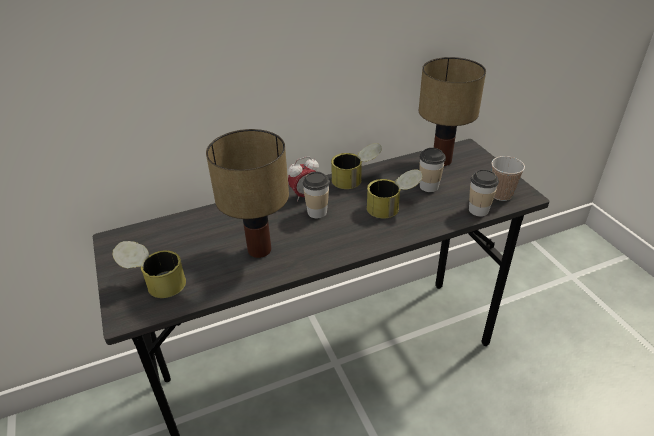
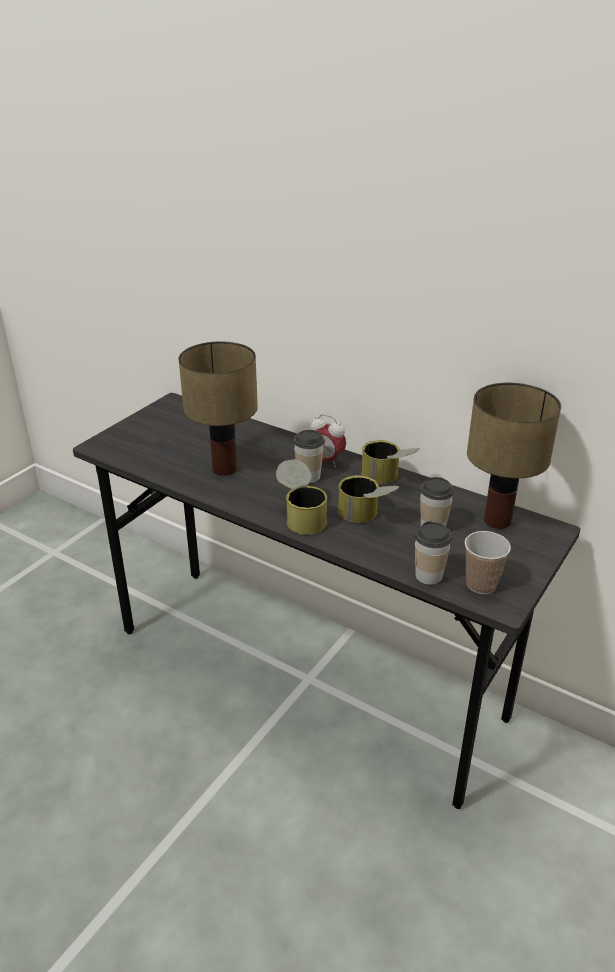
camera: 55 degrees right, 5 degrees down
can [112,241,186,298] -> can moved to [276,459,327,535]

